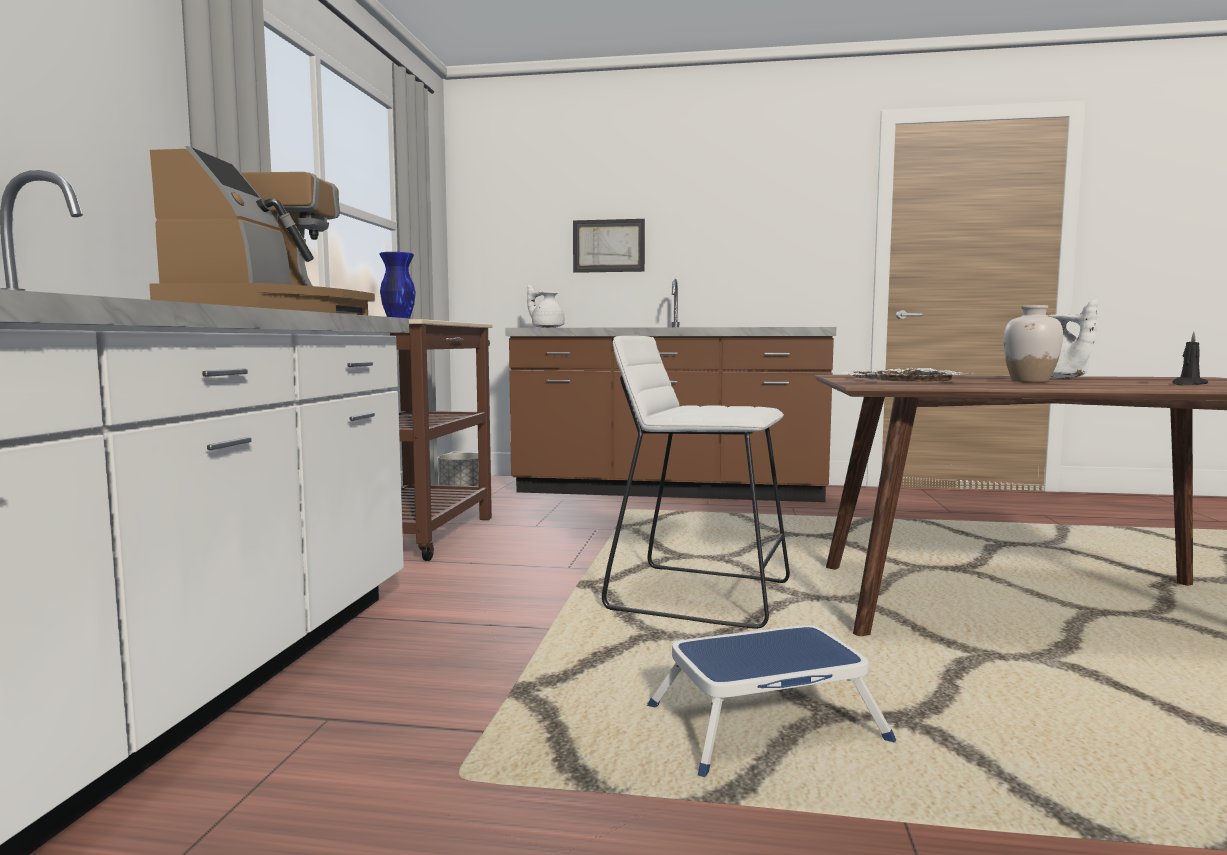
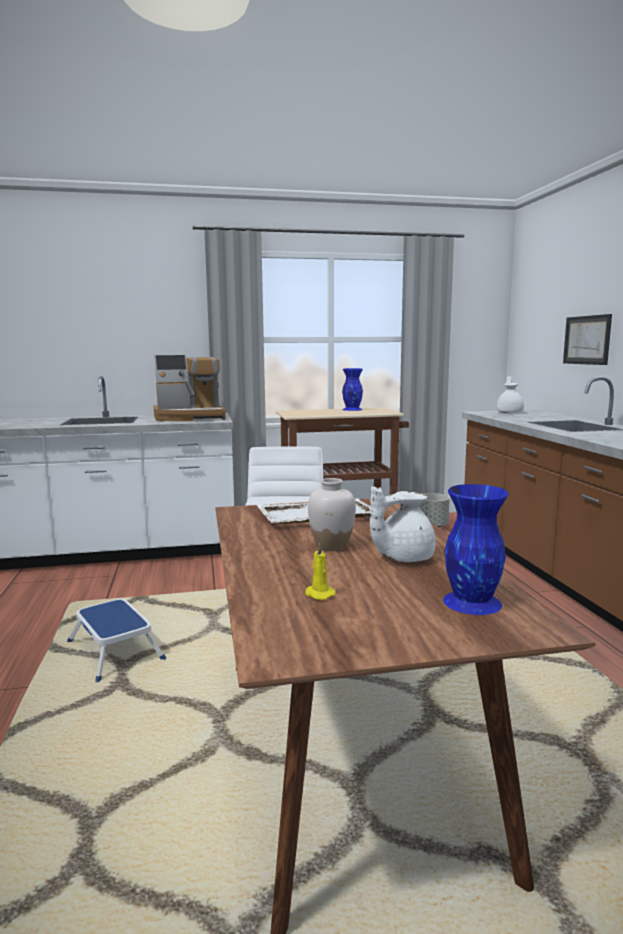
camera: 70 degrees right, 5 degrees up
black candle [1172,332,1208,385] -> yellow candle [305,542,336,600]
none -> blue vase [443,484,509,615]

